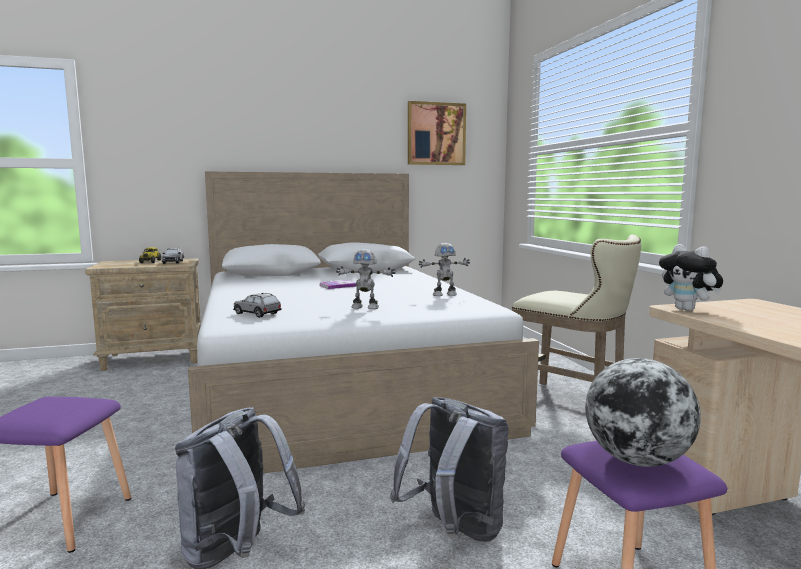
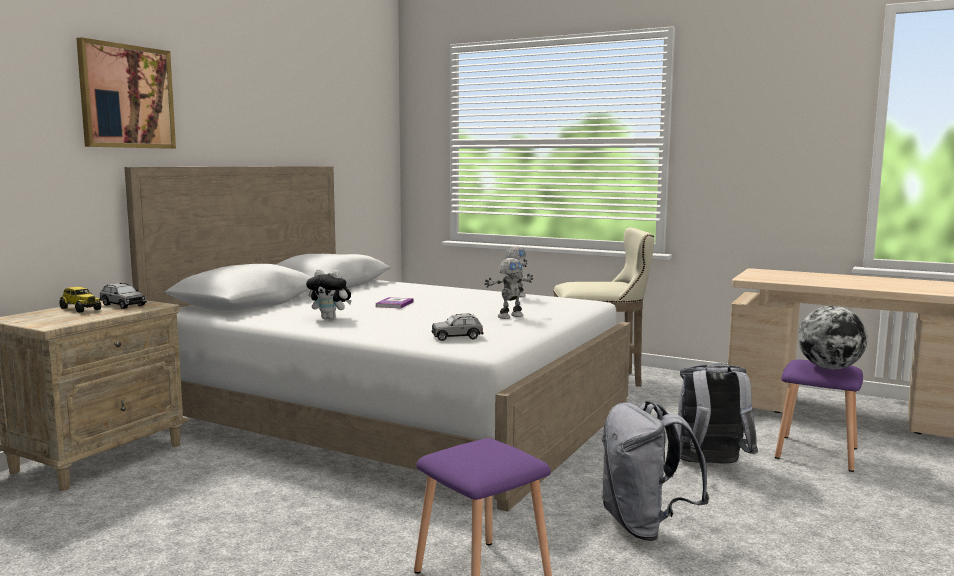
camera: 45 degrees left, 0 degrees up
picture [408,101,466,165] -> picture moved to [76,37,176,149]
plush toy [659,244,723,311] -> plush toy moved to [306,269,352,320]

